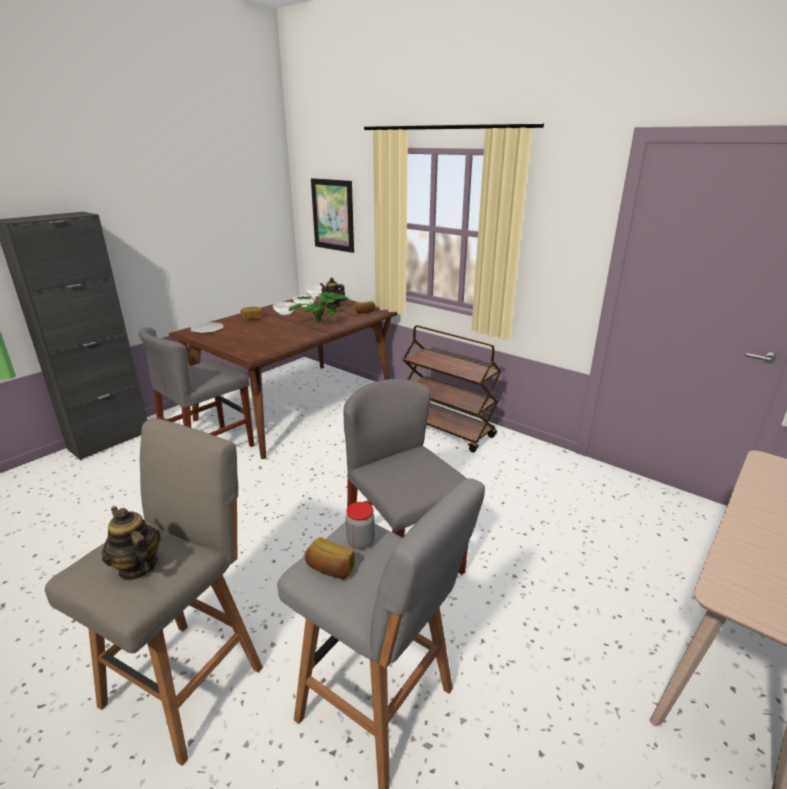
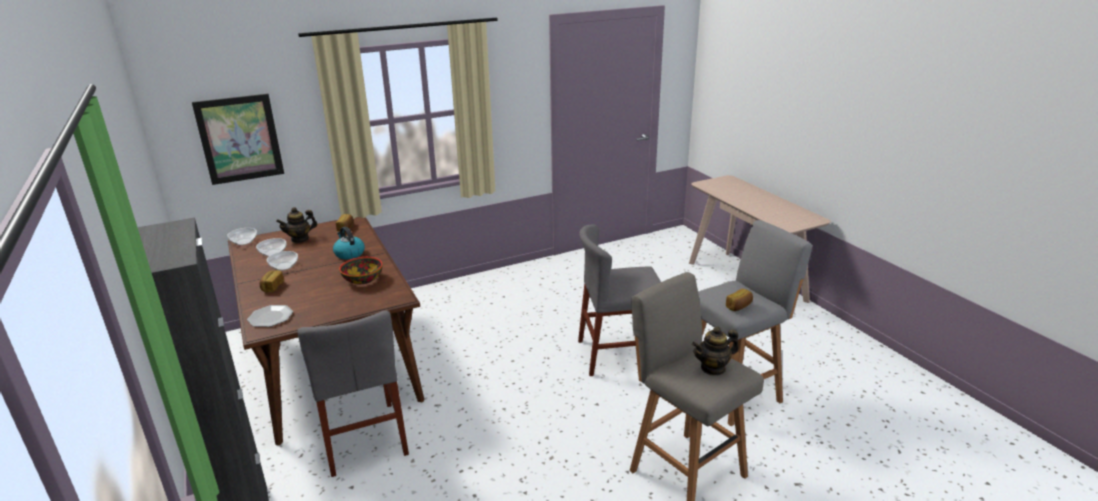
camera: 65 degrees left, 0 degrees up
potted plant [288,292,348,323] -> kettle [333,227,365,259]
jar [346,502,375,549] -> none
brown cart [402,325,501,452] -> none
none -> bowl [339,257,383,284]

